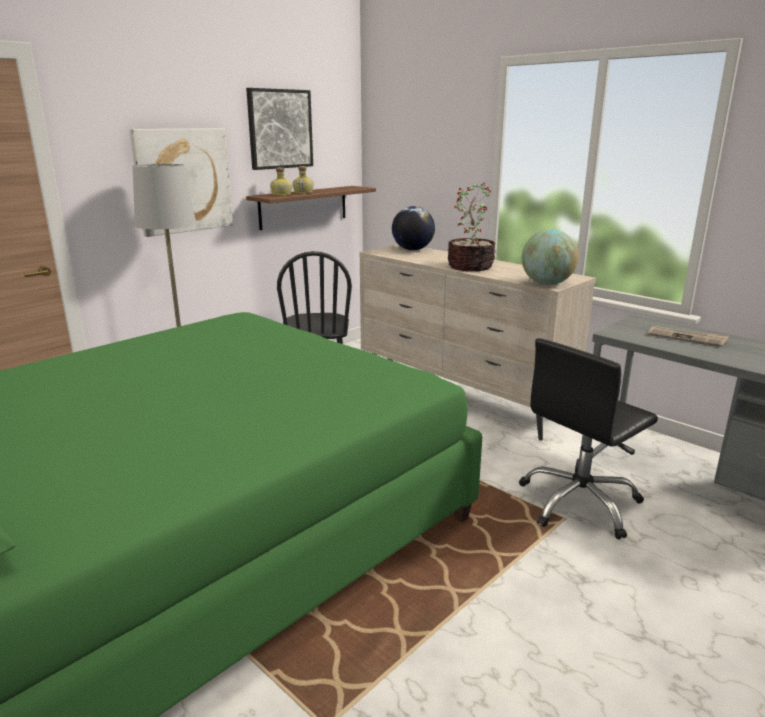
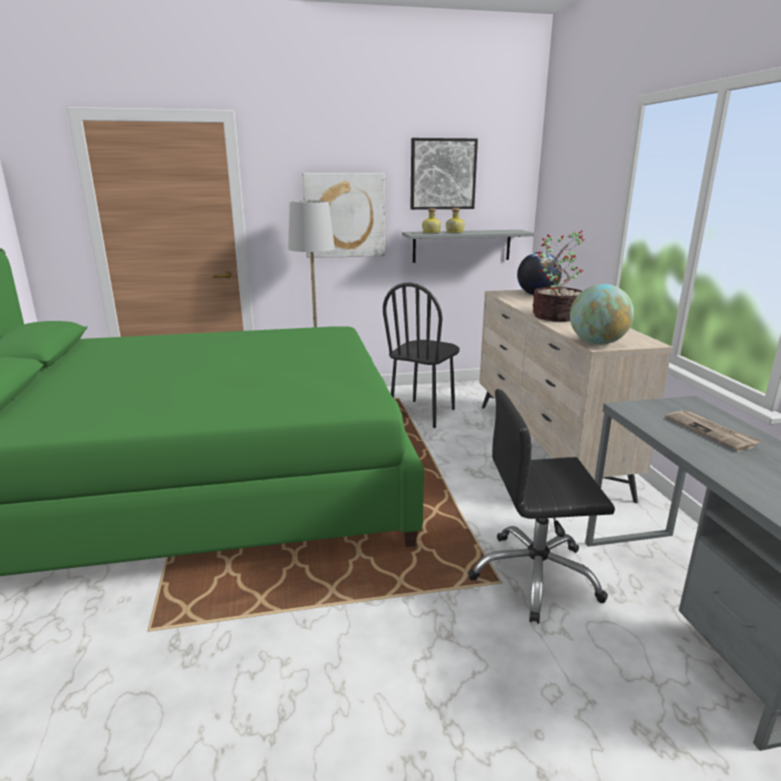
camera: 35 degrees right, 0 degrees up
brown shelf [246,186,376,230] -> grey shelf [402,230,534,263]

